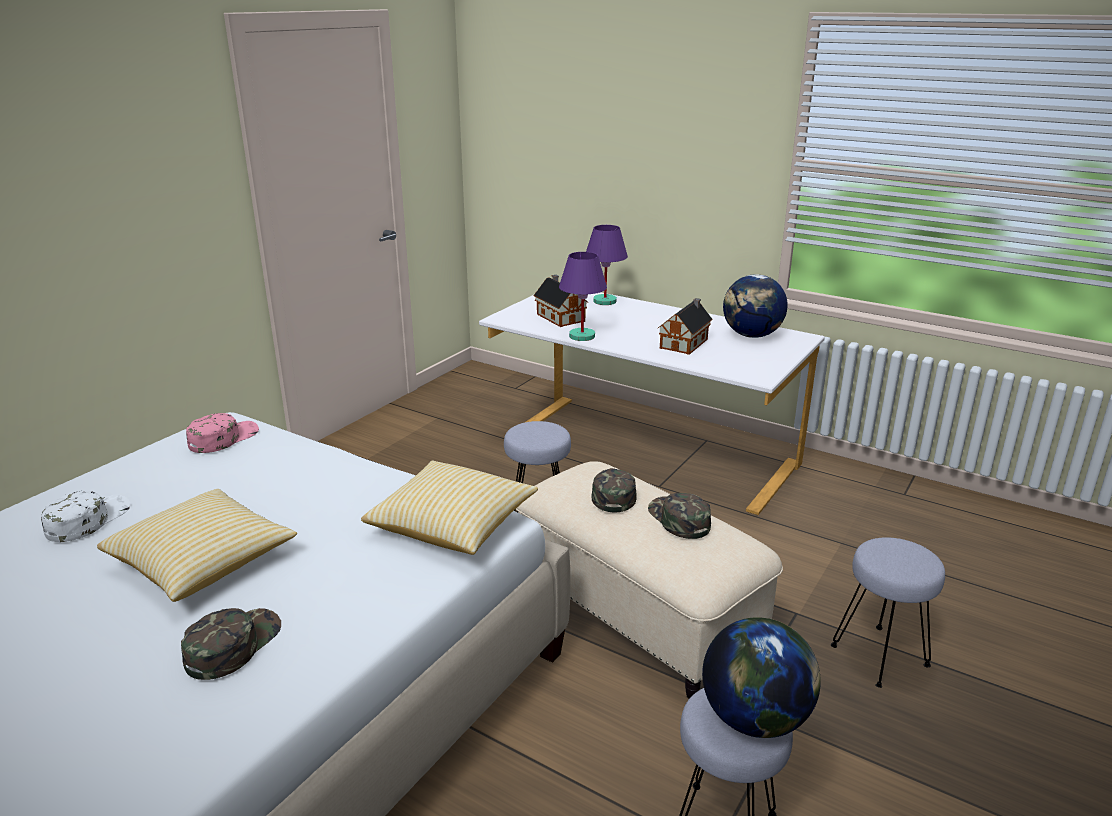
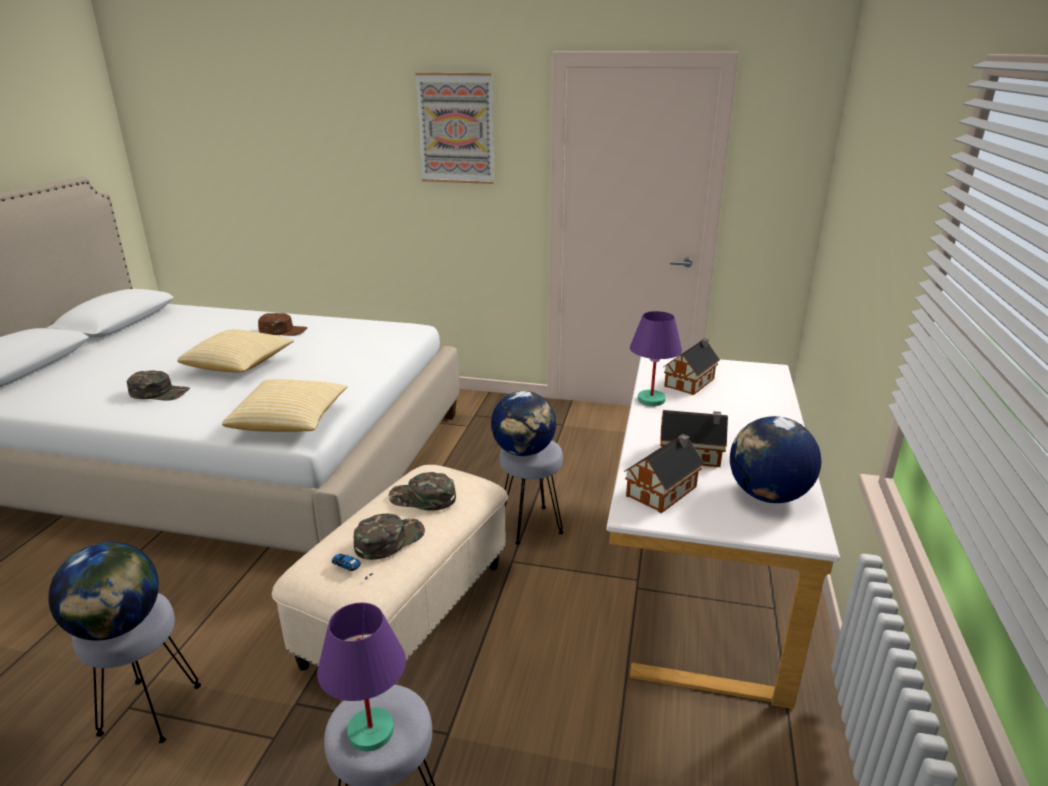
camera: 70 degrees right, 0 degrees up
white cap [41,490,131,542] -> brown cap [258,313,308,336]
pink cap [186,413,259,453] -> none
purple table lamp [586,225,628,305] -> purple table lamp moved to [317,603,406,751]
green cap [591,468,637,512] -> green cap turned 150 degrees counterclockwise [389,472,456,511]
none -> toy car [332,554,373,580]
none -> picture [415,73,494,184]
none -> globe [491,391,556,456]
none -> toy house [624,434,704,513]

